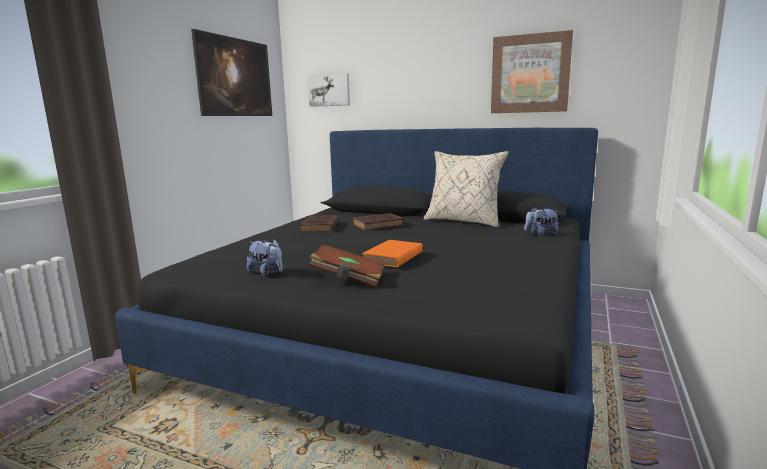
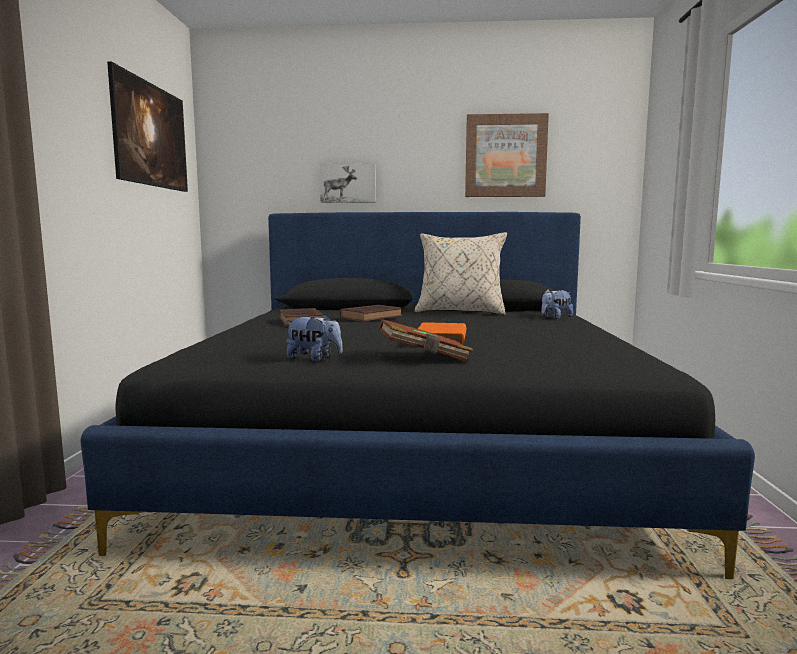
camera: 20 degrees left, 5 degrees down
picture [308,73,350,107] -> picture moved to [320,163,376,203]

